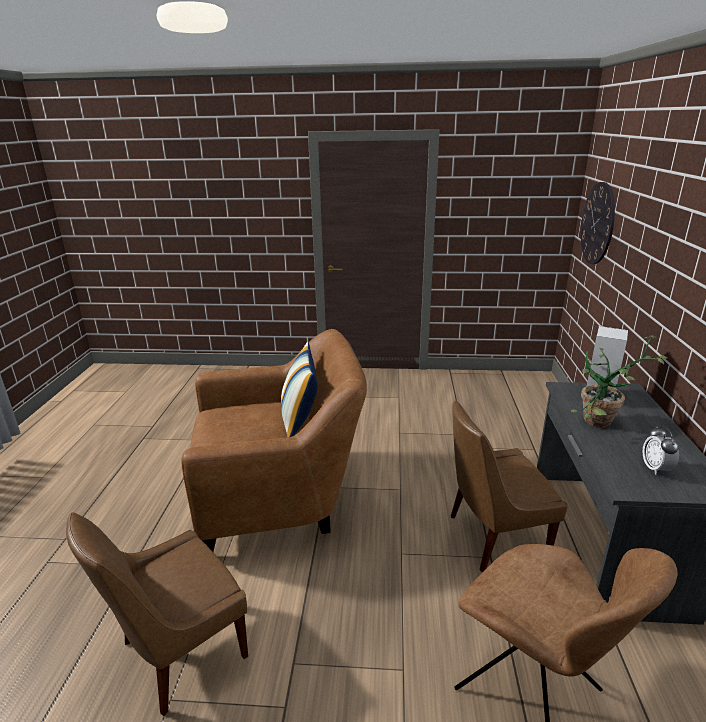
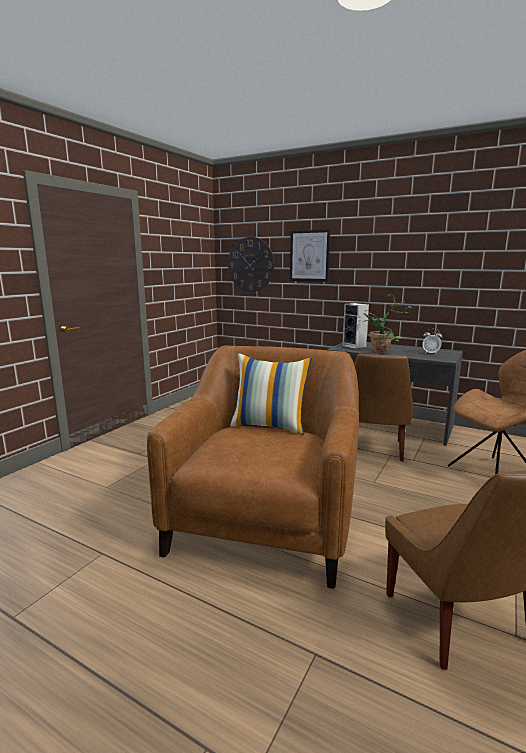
camera: 65 degrees left, 10 degrees down
none -> picture [290,229,330,282]

